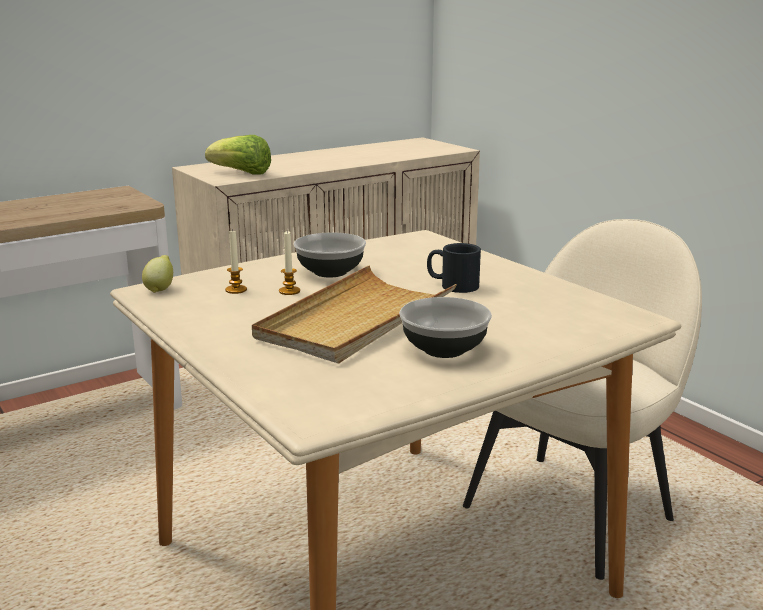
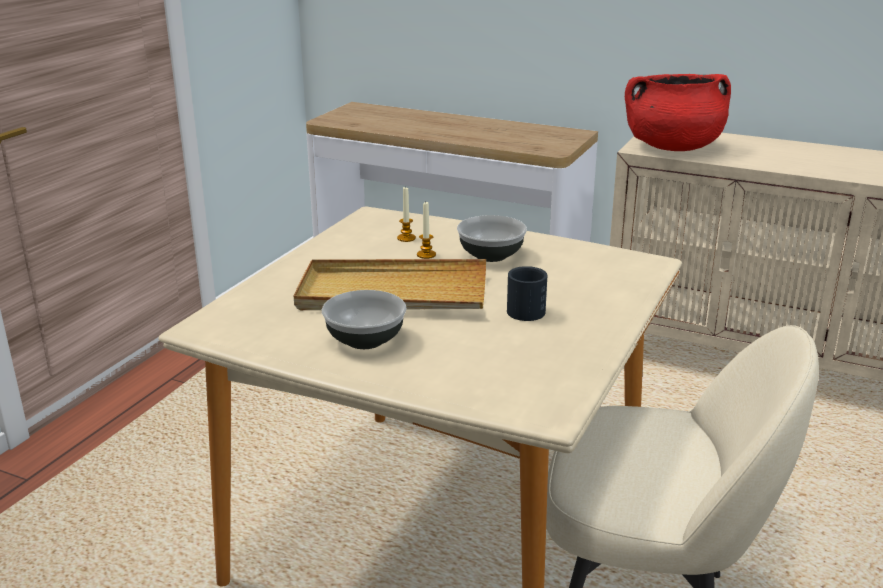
camera: 60 degrees right, 5 degrees up
lemon [142,255,173,293] -> none
lettuce [205,135,271,175] -> red cooking pot [625,74,731,151]

